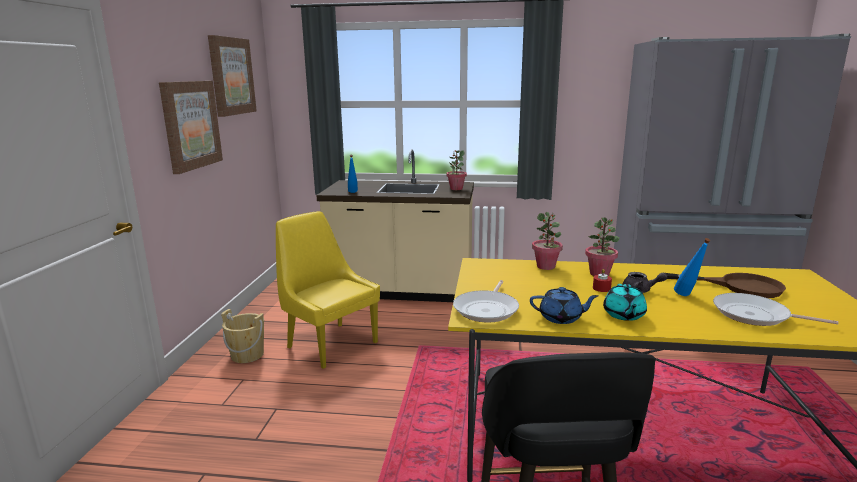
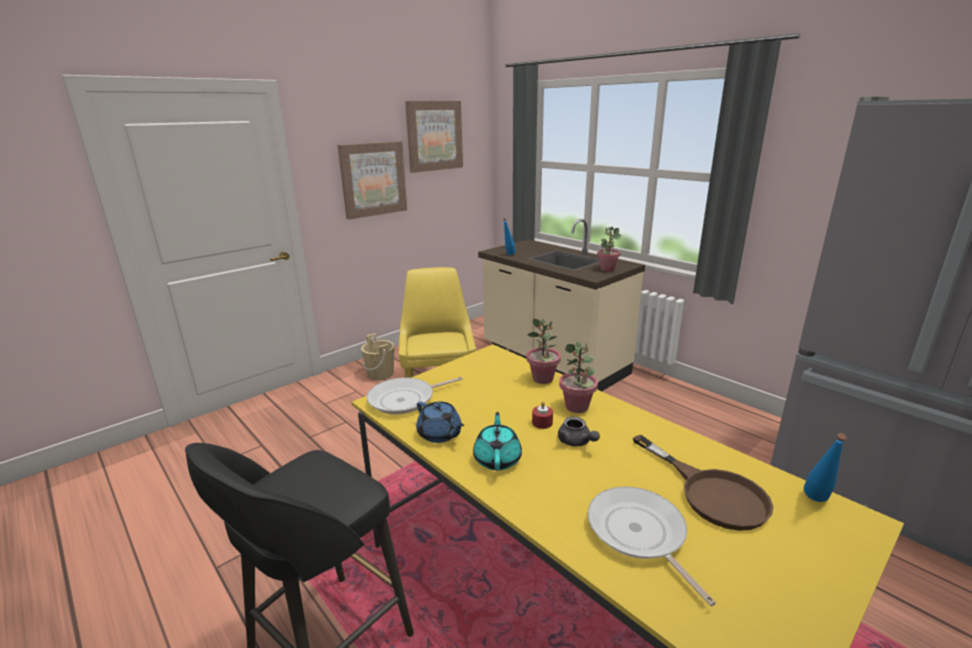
camera: 40 degrees right, 5 degrees up
turquoise teapot [603,284,647,321] -> turquoise teapot turned 135 degrees clockwise [473,412,522,470]
blue bottle [674,238,711,296] -> blue bottle moved to [804,433,847,502]

